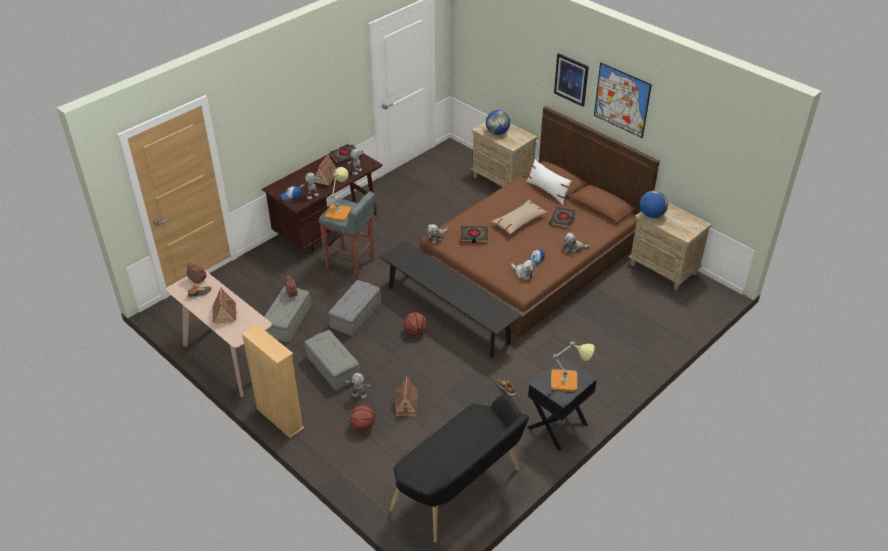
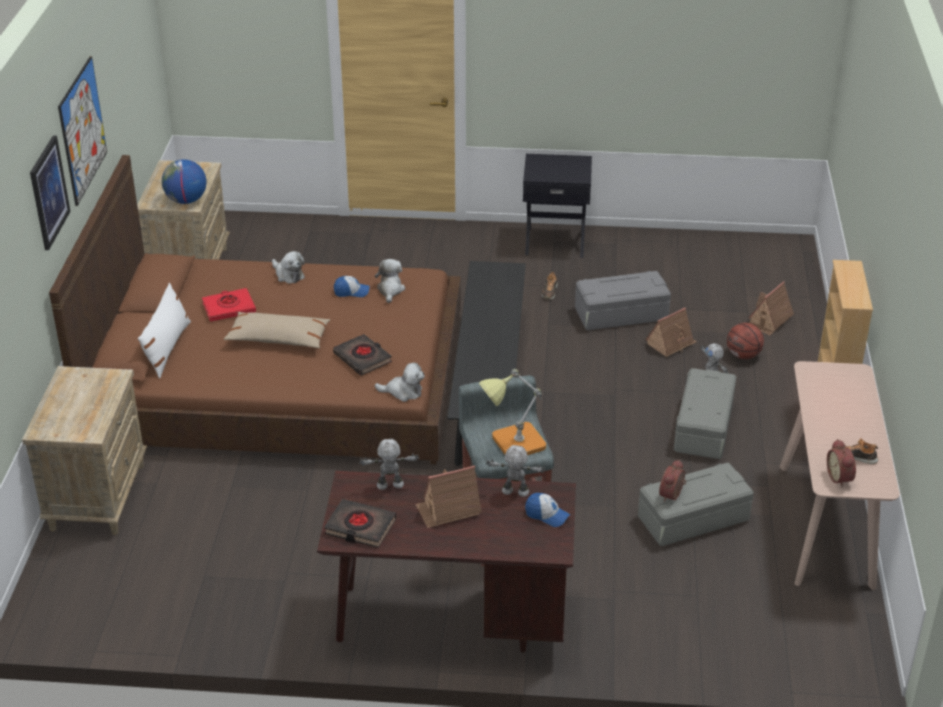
camera: 130 degrees left, 5 degrees down
toy house [213,287,238,324] -> toy house moved to [748,281,794,335]
grey storage box [328,280,381,336] -> grey storage box moved to [575,271,671,331]
black bench [389,395,529,543] -> none
basketball [404,312,427,335] -> none
globe [486,110,510,135] -> none
black book [549,206,576,229] -> red book [202,288,256,322]
table lamp [551,341,595,392] -> none

